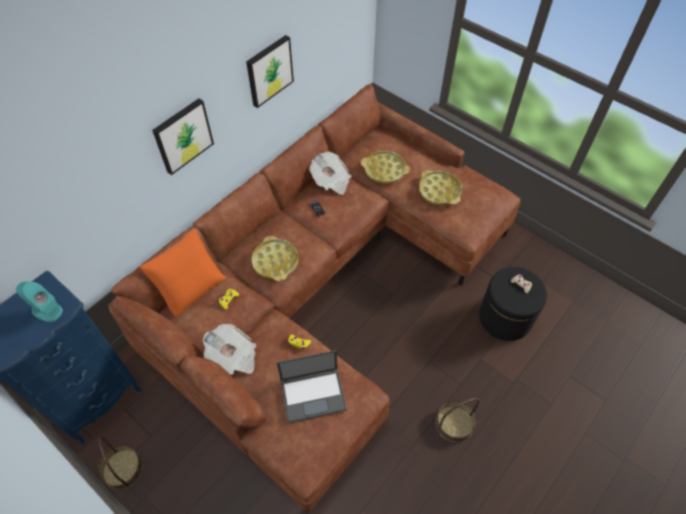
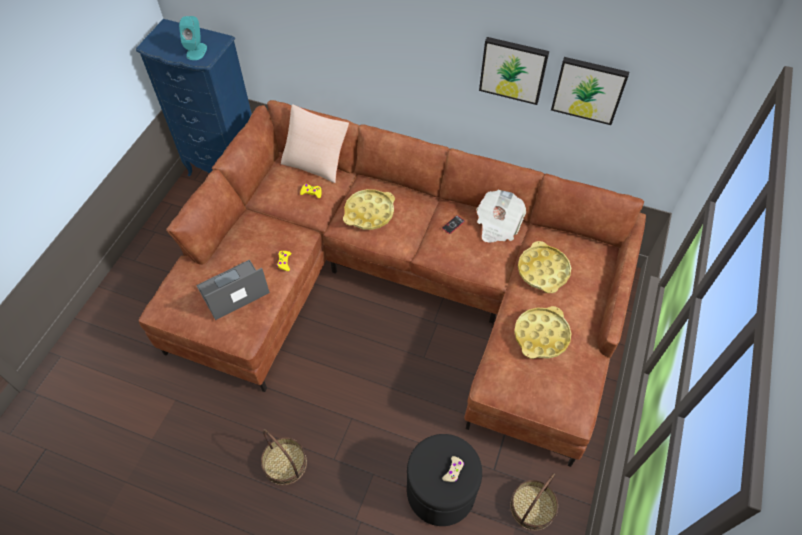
camera: 70 degrees right, 0 degrees up
basket [98,437,143,490] -> basket moved to [510,473,558,531]
orange pillow [140,228,226,317] -> beige pillow [281,104,349,183]
picture [152,99,214,175] -> picture moved to [551,57,629,125]
newspaper [203,324,256,375] -> none
laptop [277,350,347,423] -> laptop turned 90 degrees clockwise [196,260,270,320]

